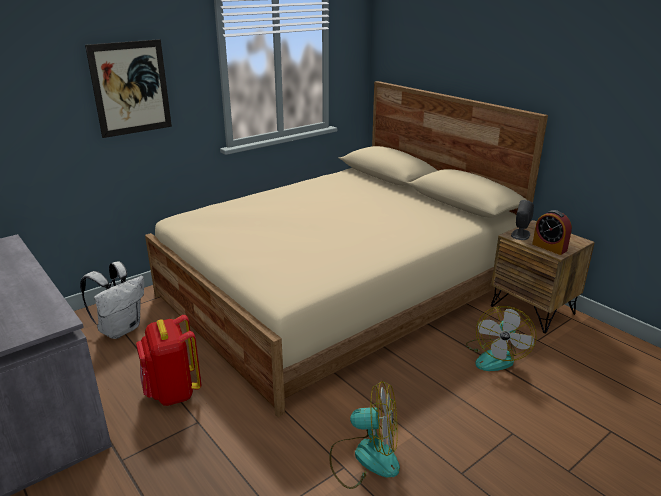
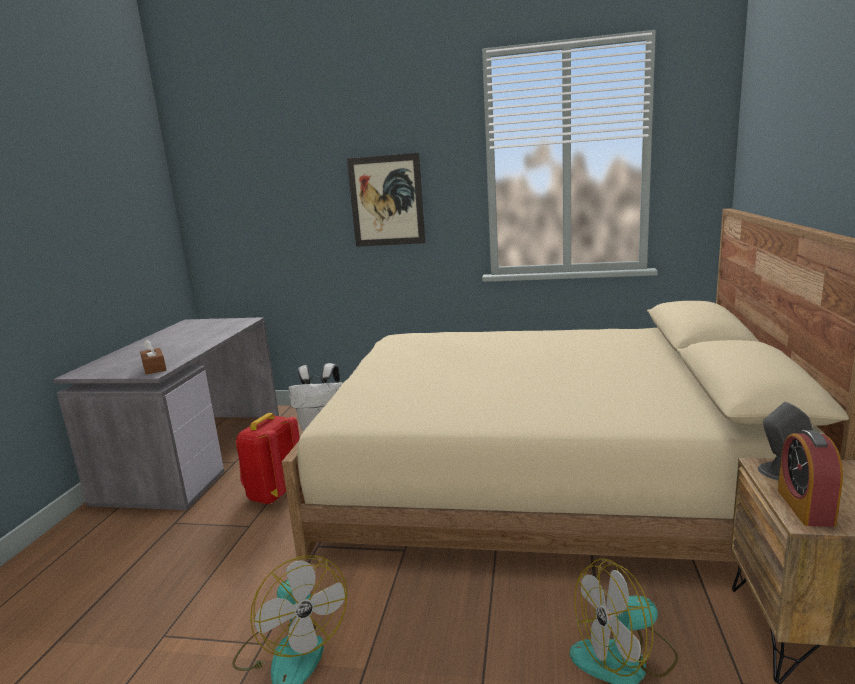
camera: 50 degrees right, 10 degrees down
none -> brown tissue box [140,339,166,375]

